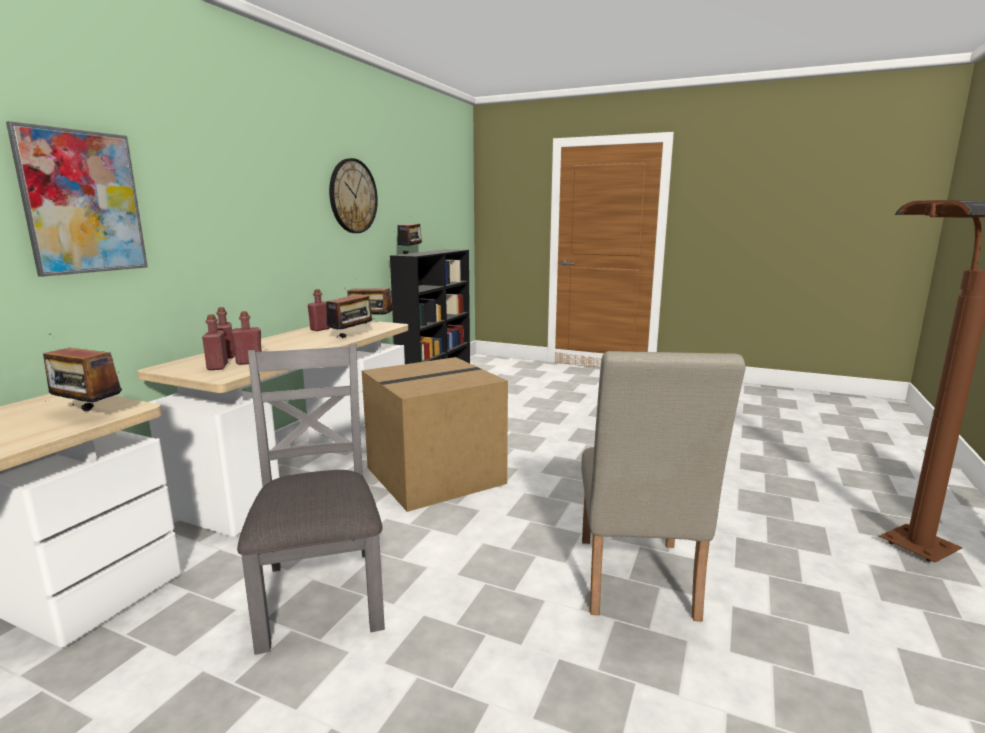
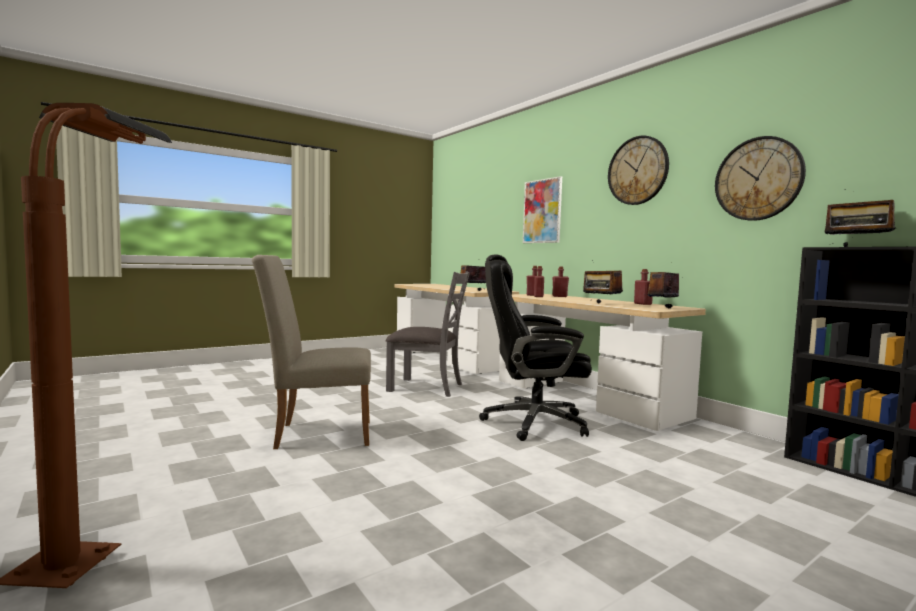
camera: 120 degrees right, 10 degrees down
cardboard box [362,357,508,512] -> black office chair [479,254,592,441]
beige chair [581,351,746,622] -> beige chair turned 45 degrees counterclockwise [252,255,371,449]
none -> wall clock [608,136,669,205]

